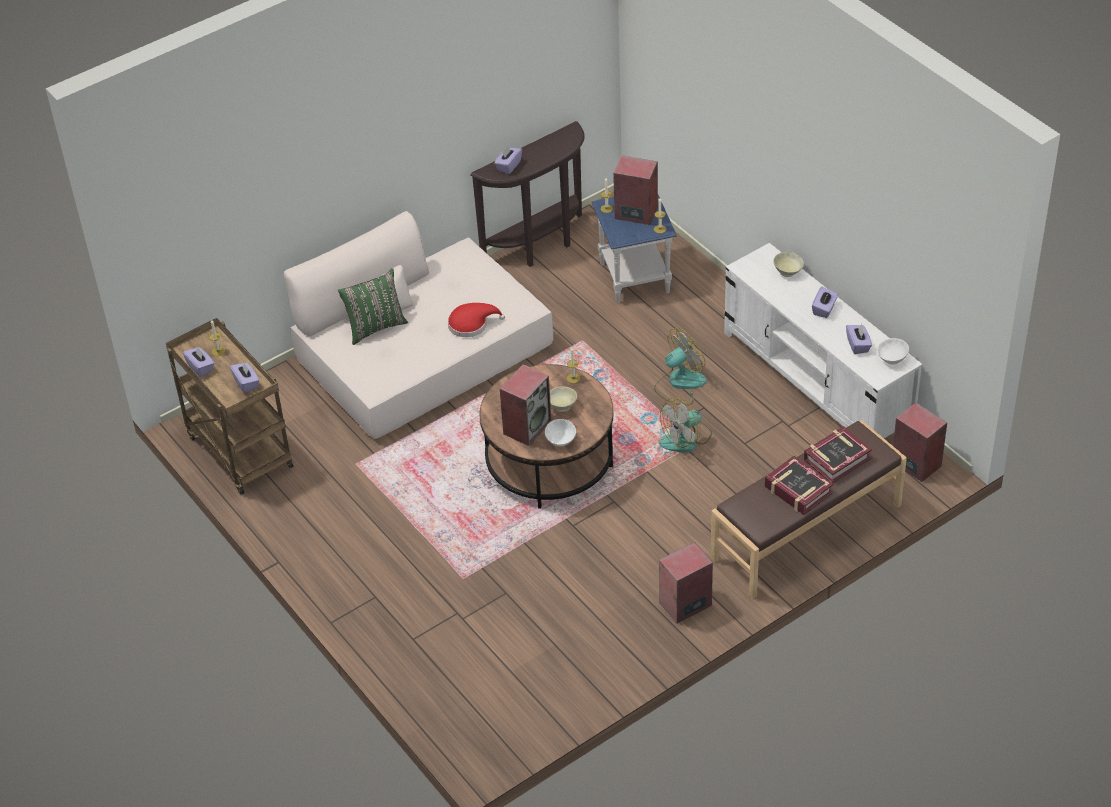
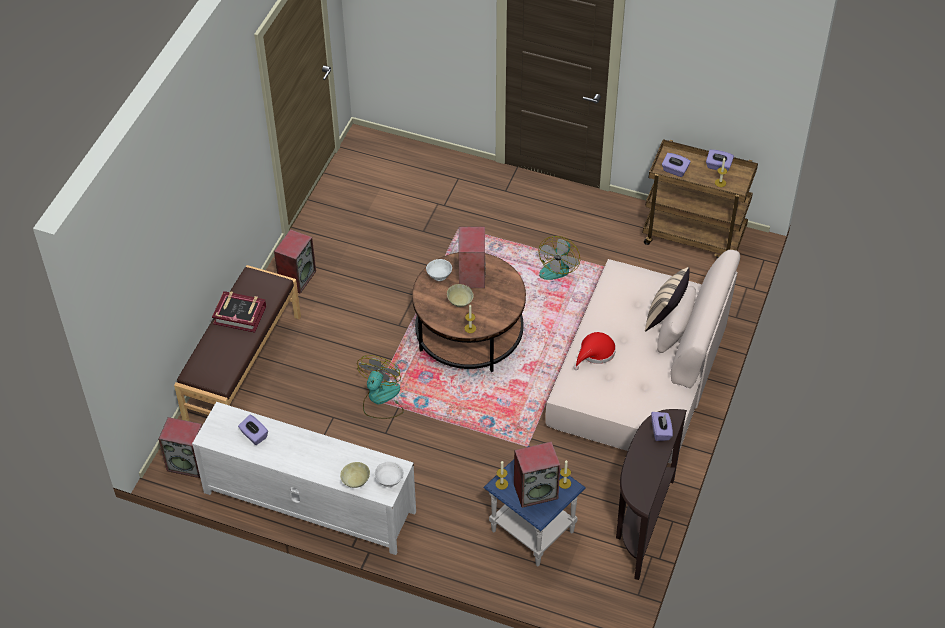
camera: 145 degrees right, 5 degrees up
green pillow [338,268,408,345] -> beige pillow [645,267,690,332]
fan [654,328,707,406] -> fan moved to [538,236,580,280]
book [804,426,872,483] -> none
purple tissue box [812,287,838,318] -> none
white bowl [877,338,909,365] -> white bowl moved to [375,462,404,487]

